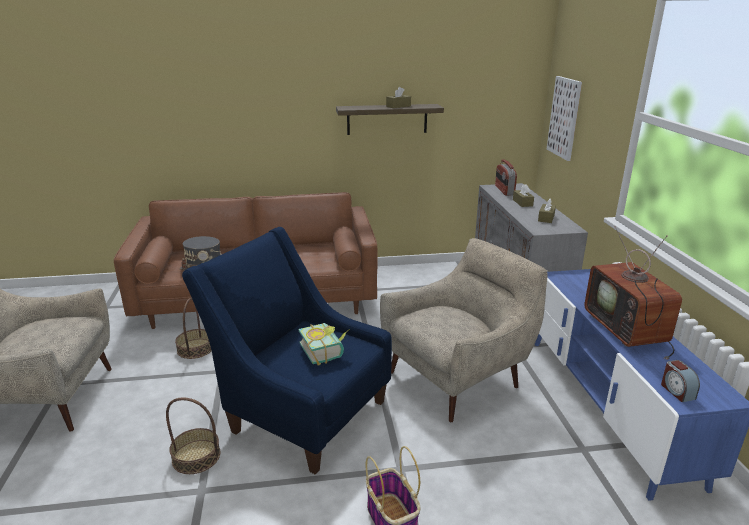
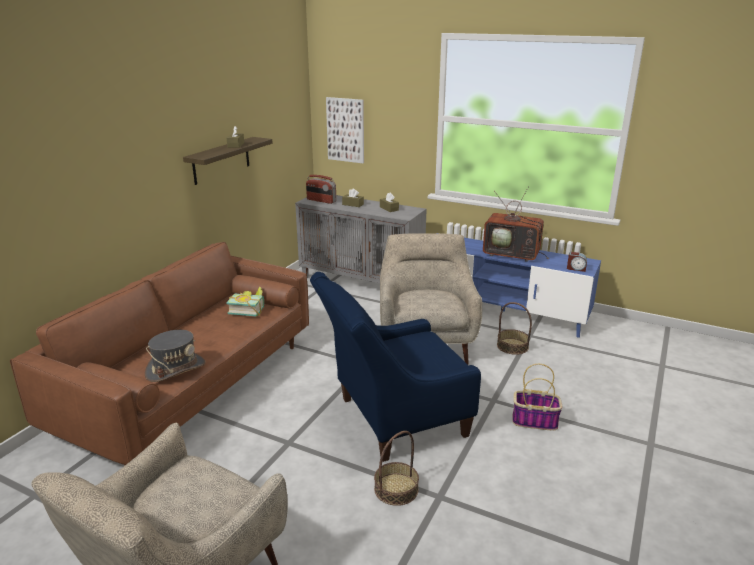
camera: 55 degrees left, 0 degrees up
basket [175,298,212,359] -> basket moved to [497,302,532,355]
book [299,323,350,366] -> book moved to [226,287,264,317]

